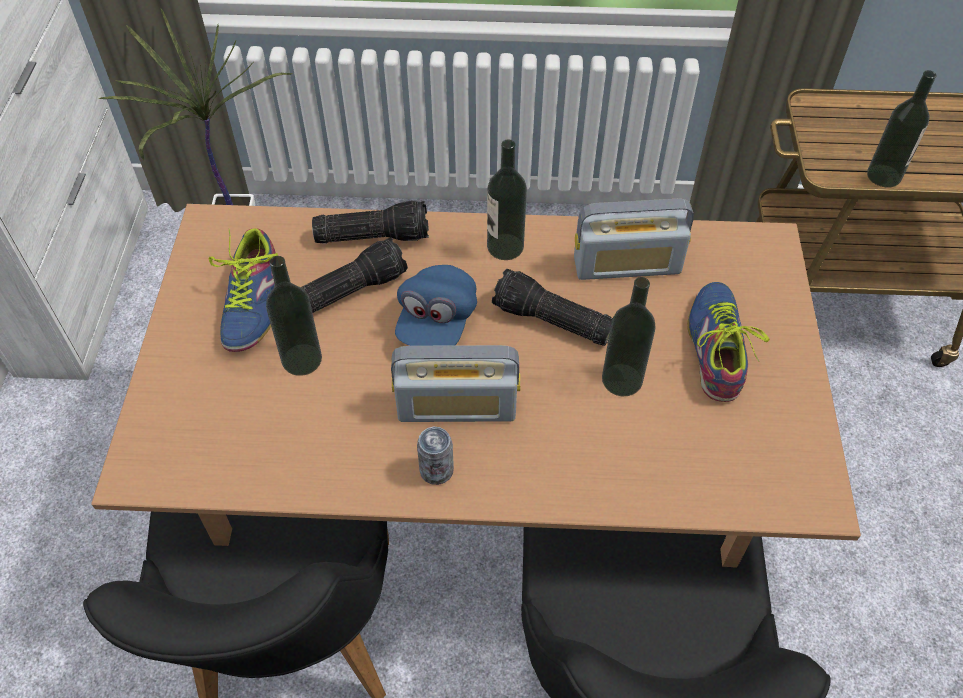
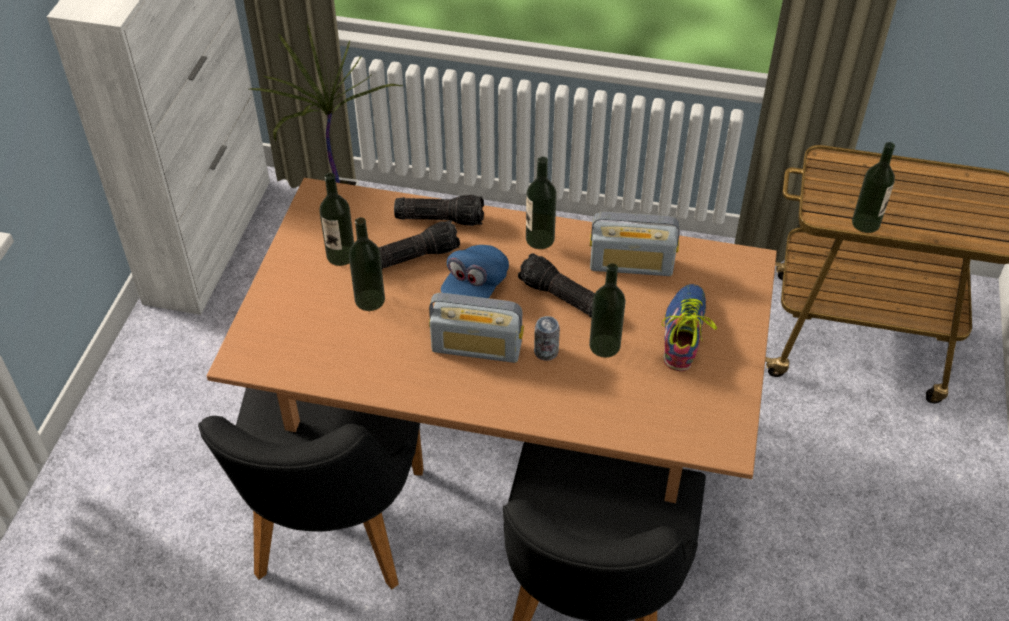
camera: 10 degrees right, 5 degrees down
shoe [209,228,278,352] -> bottle [319,173,354,266]
can [417,427,454,485] -> can moved to [534,316,560,361]

